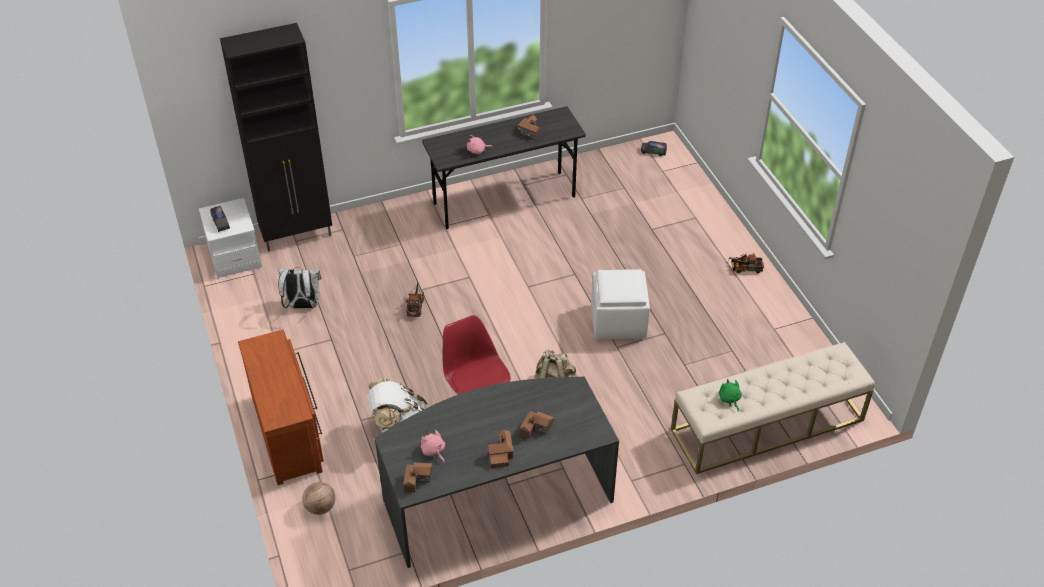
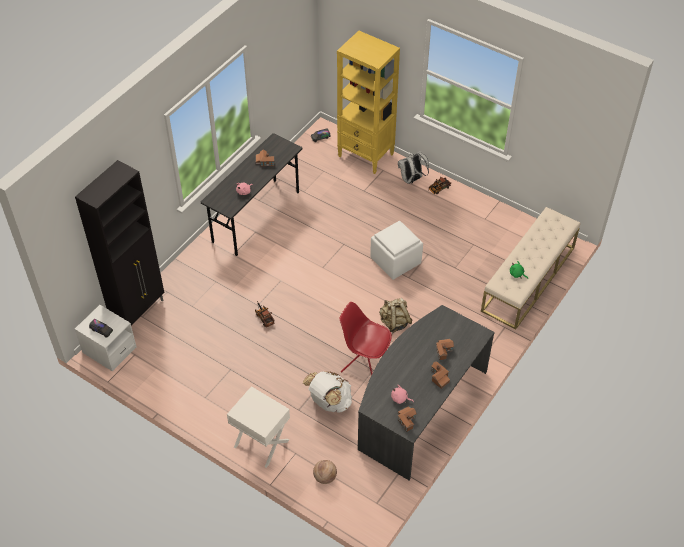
camera: 35 degrees left, 5 degrees up
brown dresser [238,330,324,485] -> white nightstand [227,386,290,468]
white backpack [278,267,321,308] -> white backpack moved to [398,151,429,184]
none -> yellow bookcase [337,31,400,174]

